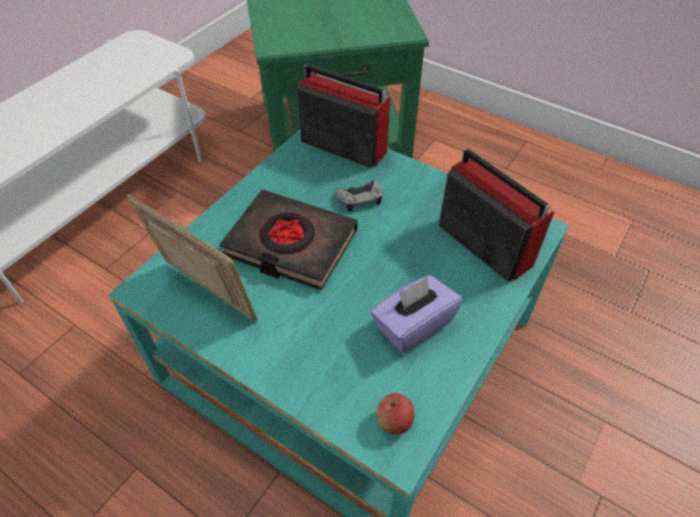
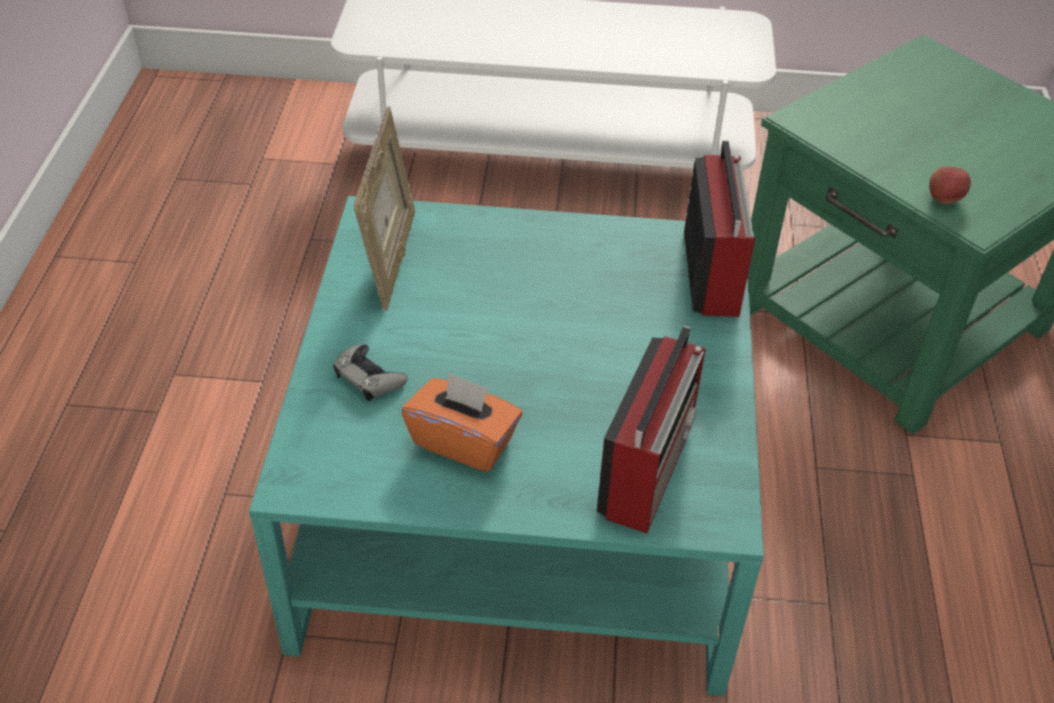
camera: 60 degrees right, 5 degrees down
black book [219,190,357,291] -> none
grey game controller [334,180,383,211] -> grey game controller moved to [333,344,407,401]
purple tissue box [371,275,463,354] -> orange tissue box [402,371,522,472]
apple [376,393,415,434] -> apple moved to [929,166,971,204]

